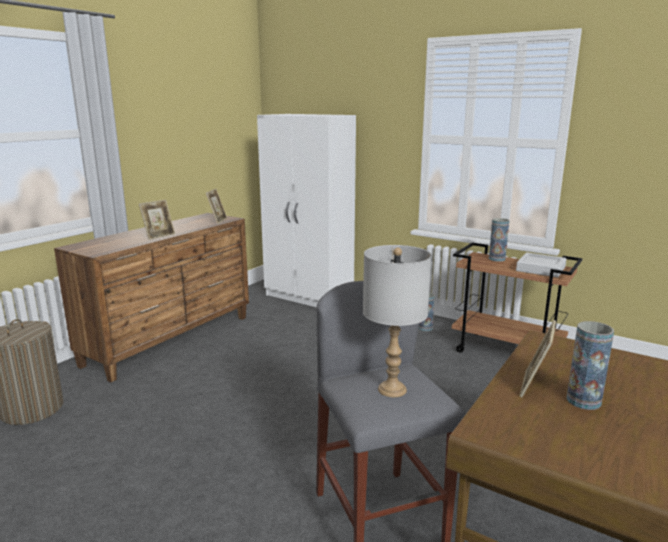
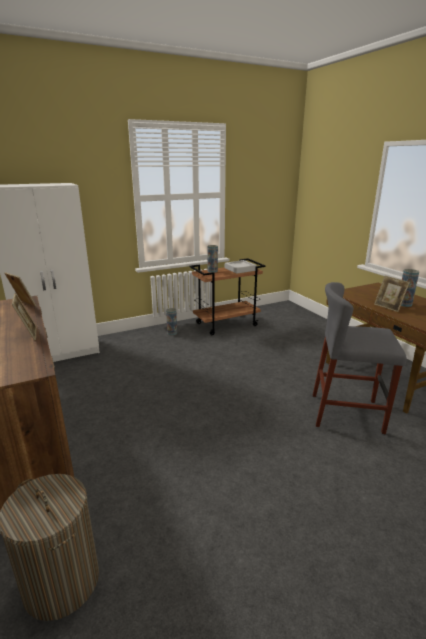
camera: 60 degrees left, 5 degrees up
grey table lamp [363,245,431,397] -> none

